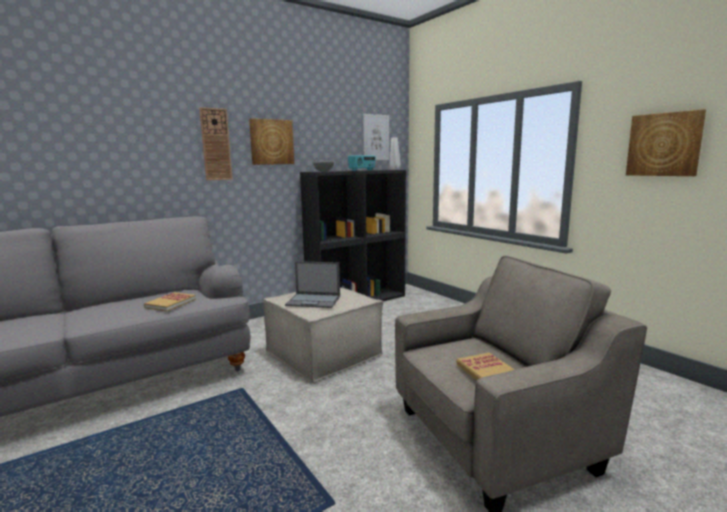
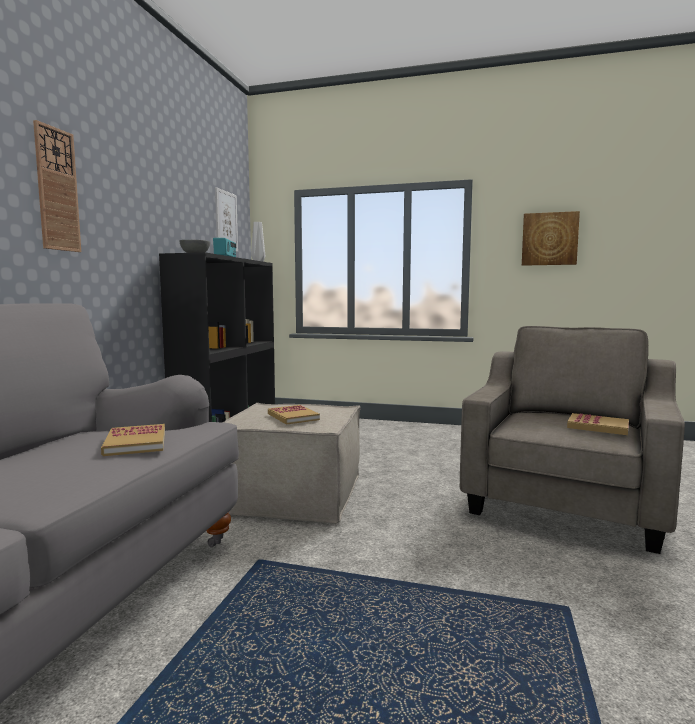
camera: 40 degrees left, 5 degrees down
picture [249,118,294,165] -> none
laptop [285,261,340,308] -> book [268,405,320,425]

